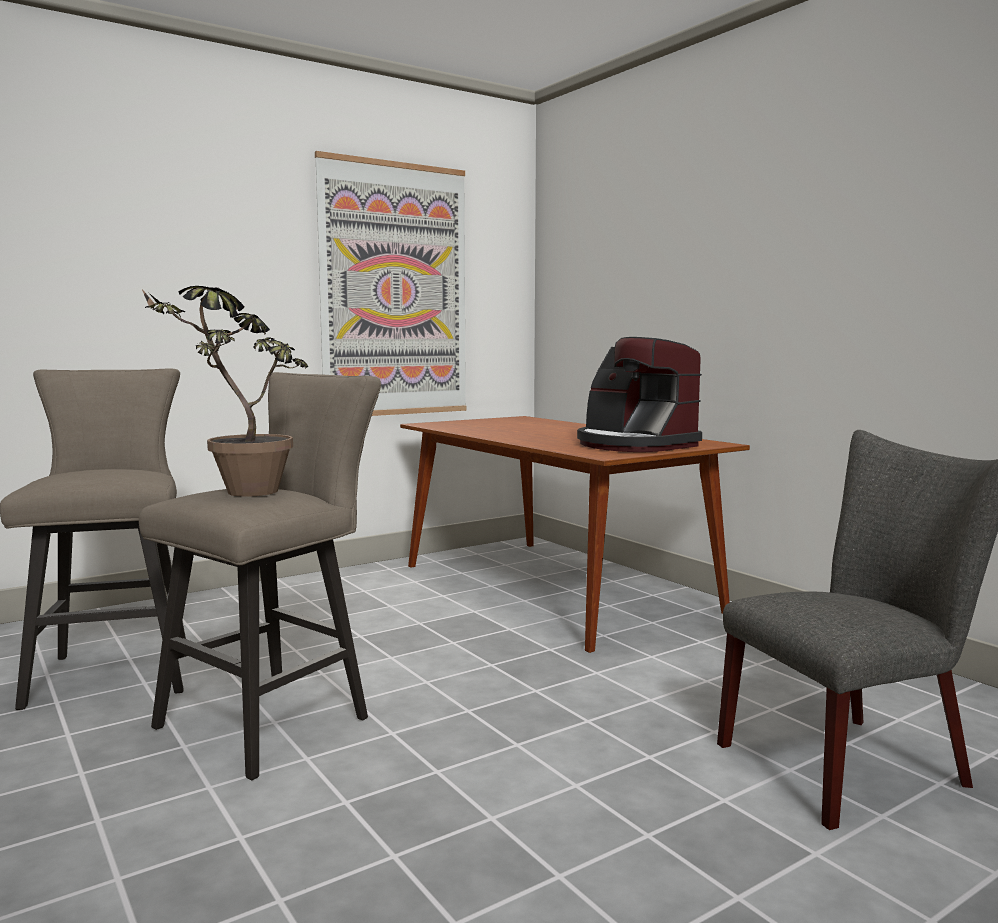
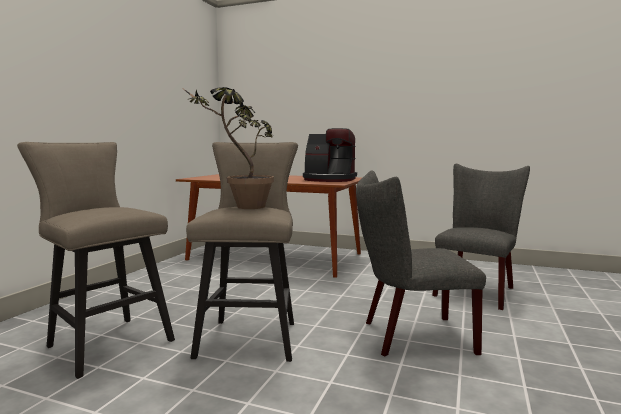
camera: 35 degrees left, 0 degrees up
picture [315,151,467,416] -> none
none -> grey chair [356,170,486,357]

